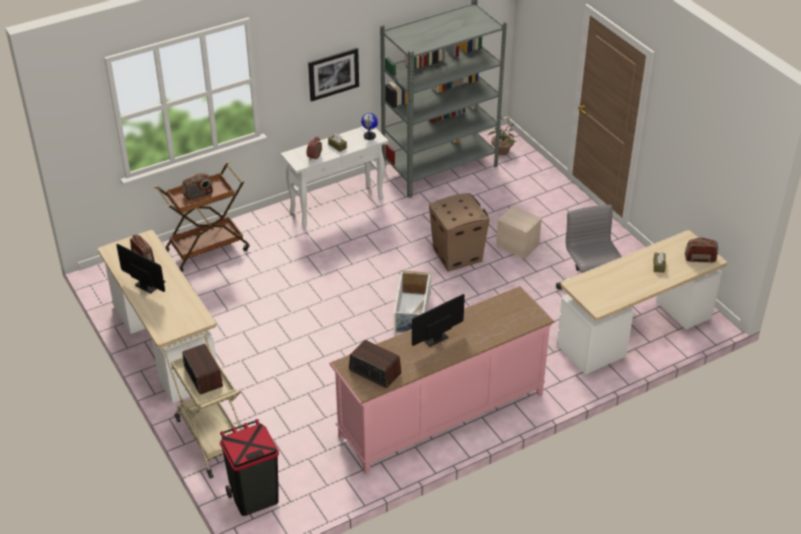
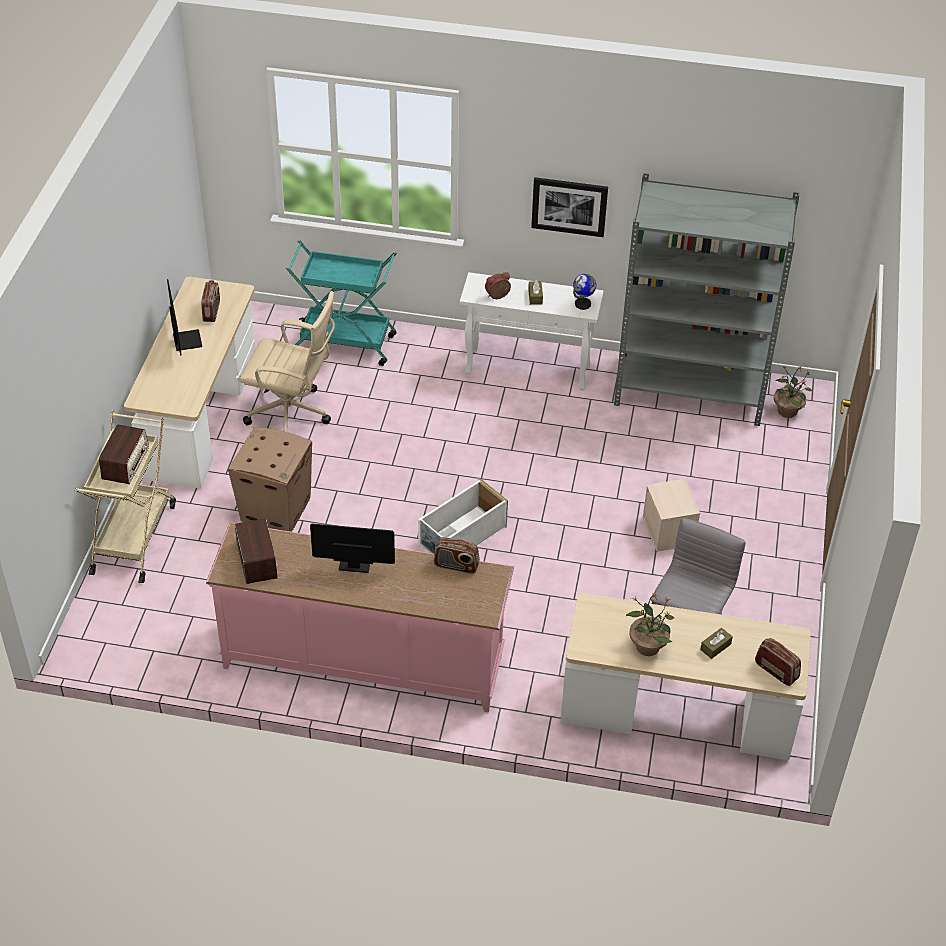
camera: 40 degrees right, 5 degrees up
brown cart [155,162,249,272] -> turquoise cart [286,240,397,366]
radio [183,173,213,200] -> radio moved to [434,537,480,574]
black trash can [220,419,279,516] -> none
cardboard box [429,193,489,272] -> cardboard box moved to [228,427,312,532]
none -> beige office chair [239,291,335,432]
none -> potted plant [626,593,674,656]

